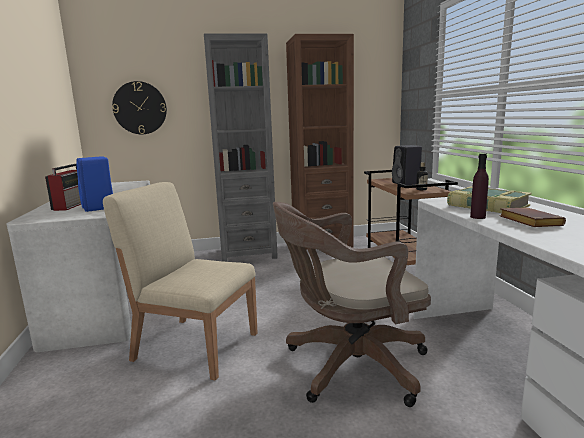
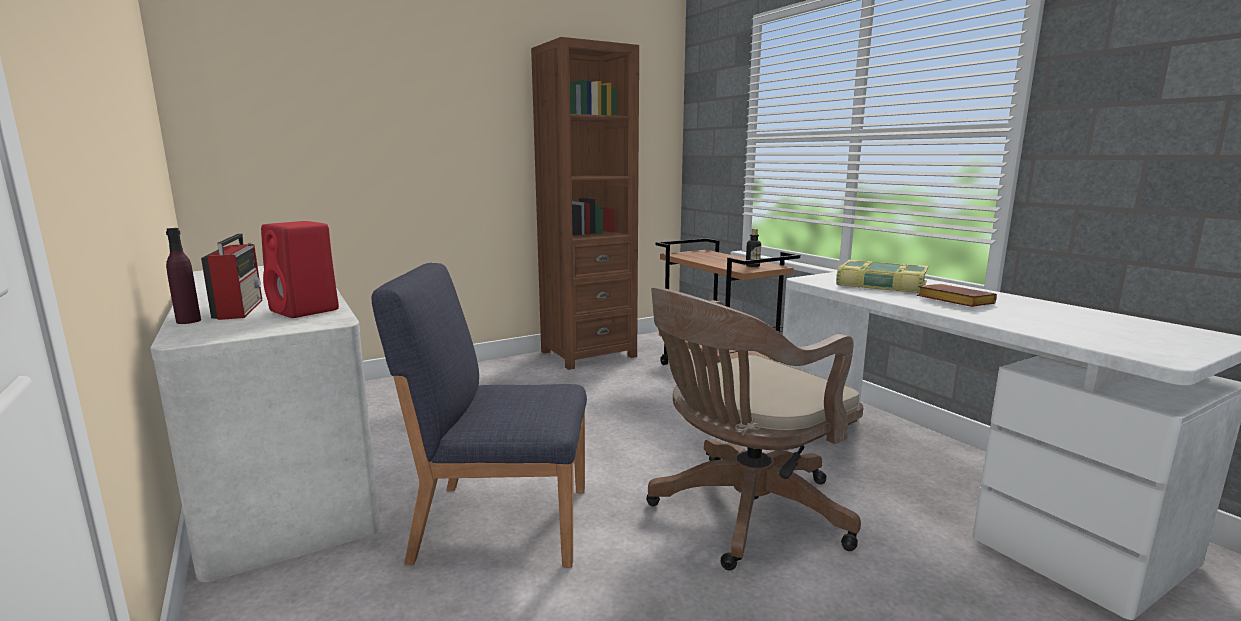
camera: 20 degrees left, 0 degrees up
blue speaker [76,156,113,212] -> red speaker [261,221,339,318]
beige chair [103,182,258,381] -> blue chair [372,263,587,568]
wall clock [112,81,167,134] -> none
grey bookcase [204,34,278,262] -> none
black speaker [392,145,422,185] -> none
purple bottle [470,153,489,219] -> purple bottle moved to [166,228,201,324]

